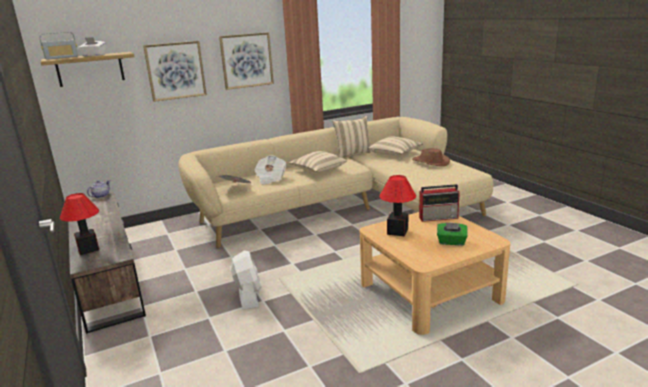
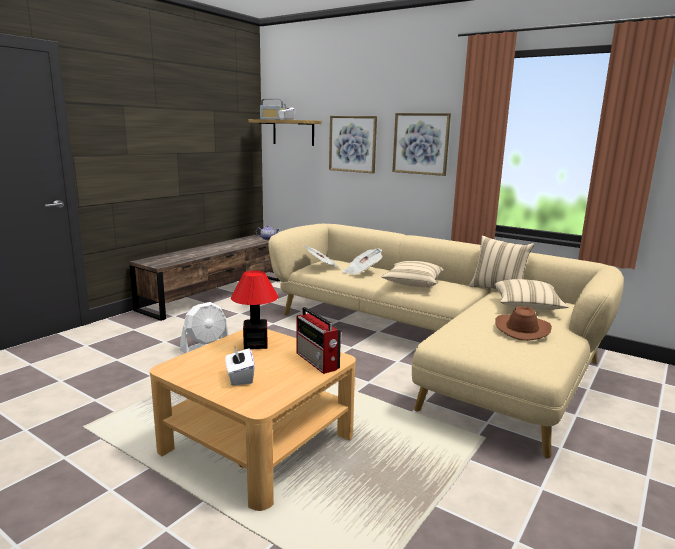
camera: 60 degrees right, 5 degrees down
table lamp [60,193,99,255] -> none
green tissue box [437,222,468,245] -> white tissue box [225,347,254,386]

